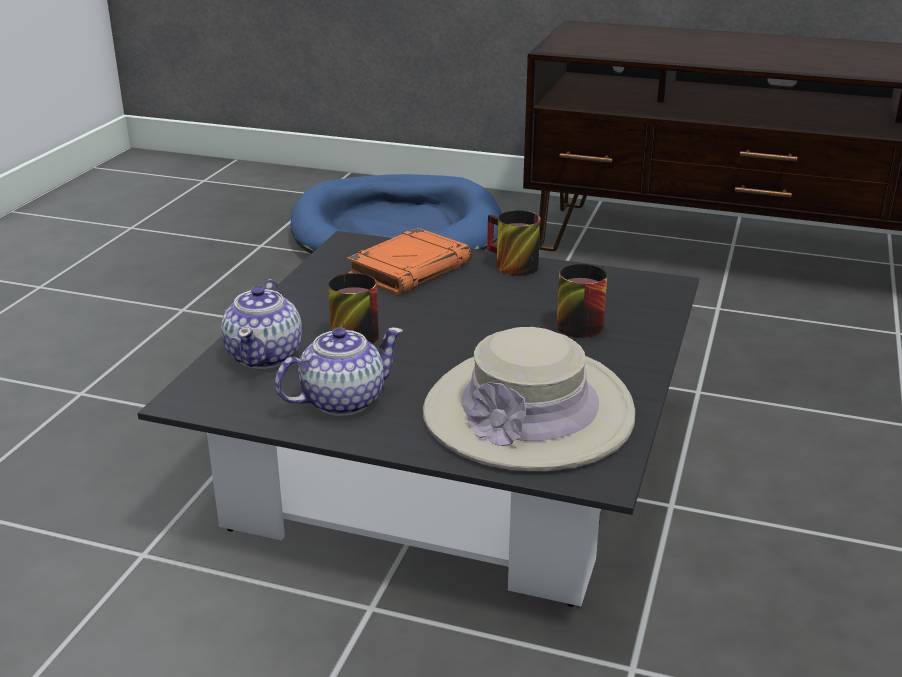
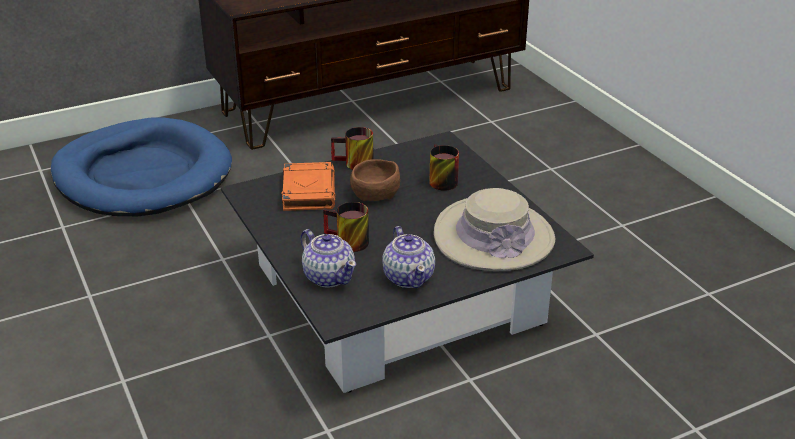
camera: 45 degrees left, 5 degrees up
teapot [275,327,403,416] -> teapot turned 150 degrees clockwise [382,226,435,288]
none -> brown bowl [350,159,400,201]

